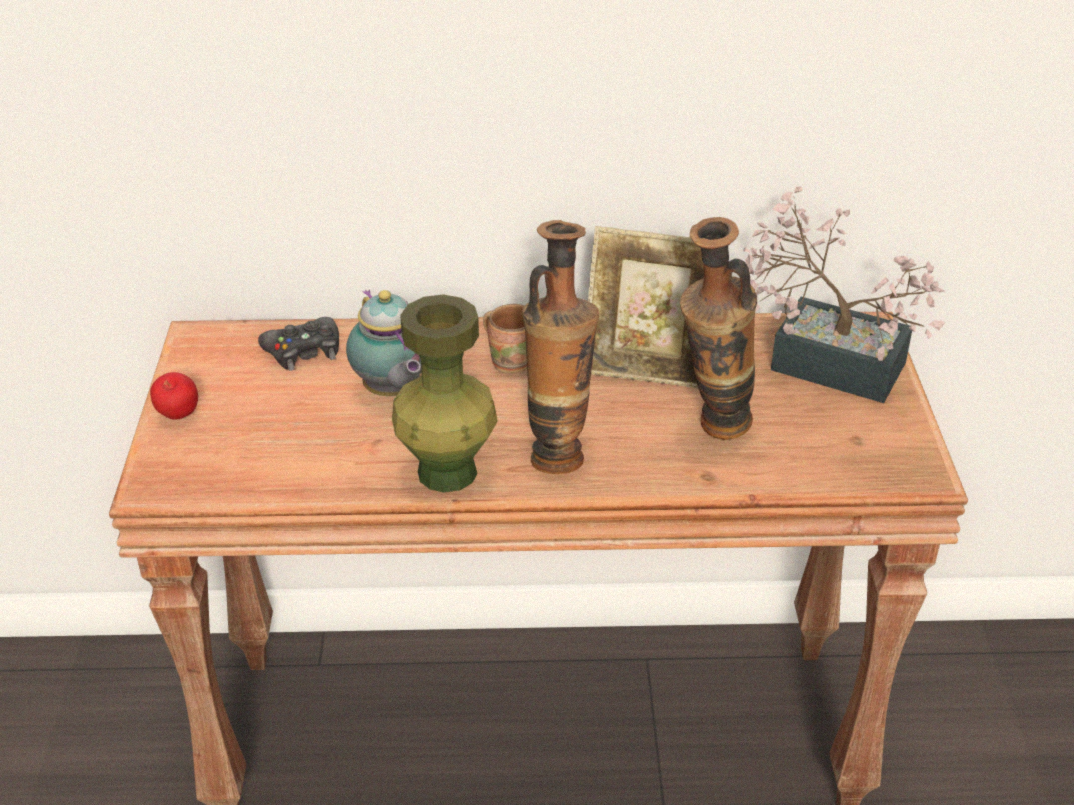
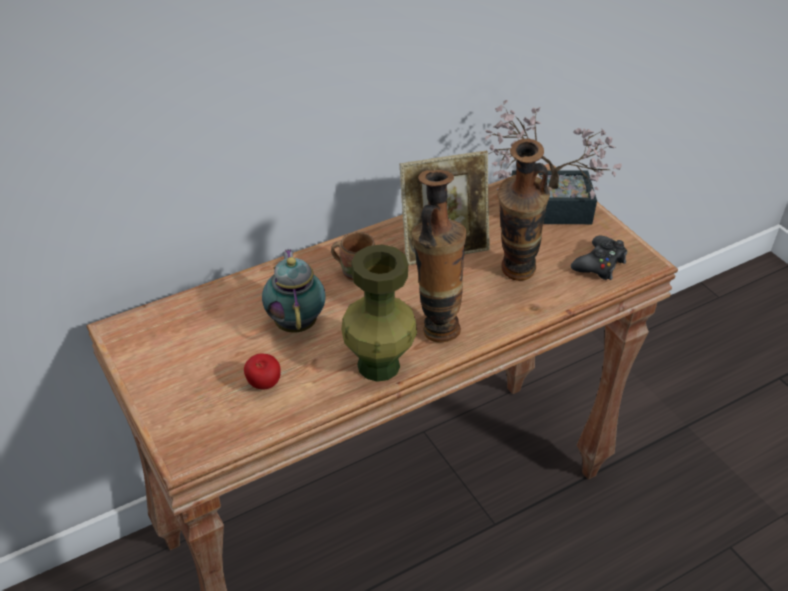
camera: 30 degrees left, 5 degrees up
apple [150,372,198,420] -> apple moved to [244,354,281,390]
black game controller [258,317,339,371] -> black game controller moved to [571,236,627,280]
teapot [346,289,422,396] -> teapot turned 135 degrees counterclockwise [262,249,326,333]

